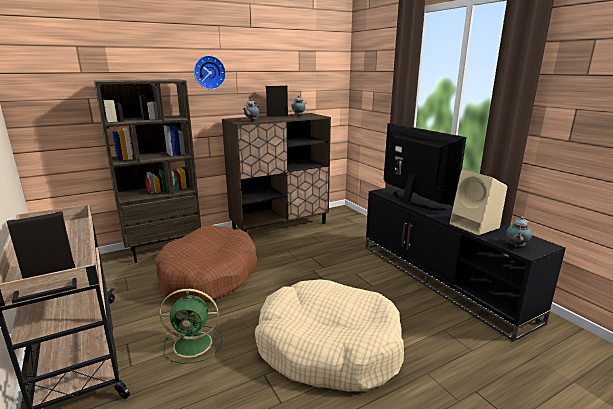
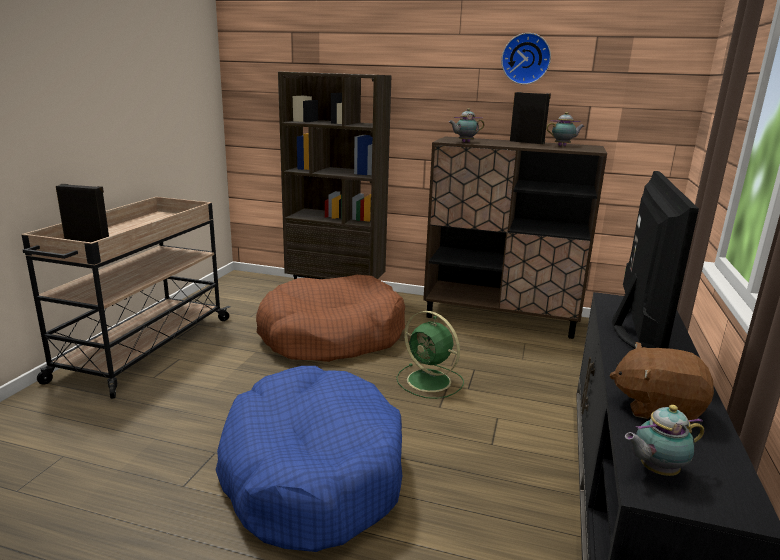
camera: 45 degrees right, 0 degrees up
green fan [159,289,222,363] -> green fan moved to [396,311,464,399]
wall clock [194,55,226,90] -> wall clock moved to [501,33,551,85]
beige dog bed [255,279,404,392] -> blue dog bed [216,366,402,552]
beige speaker [450,170,507,235] -> brown plush toy [610,342,714,424]

